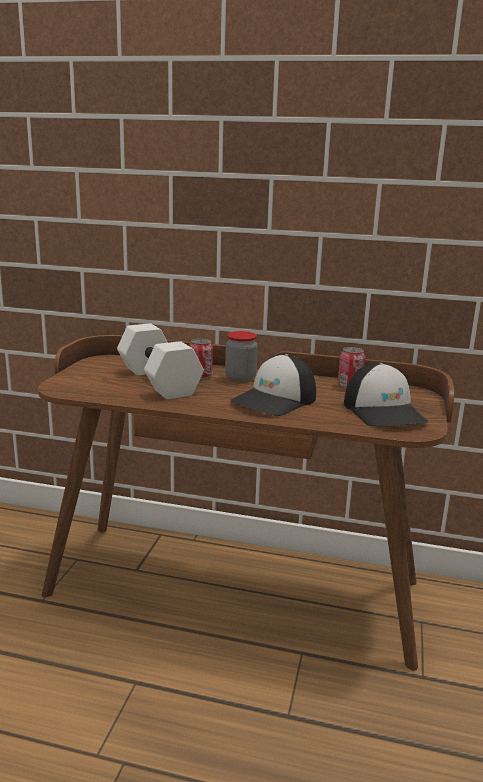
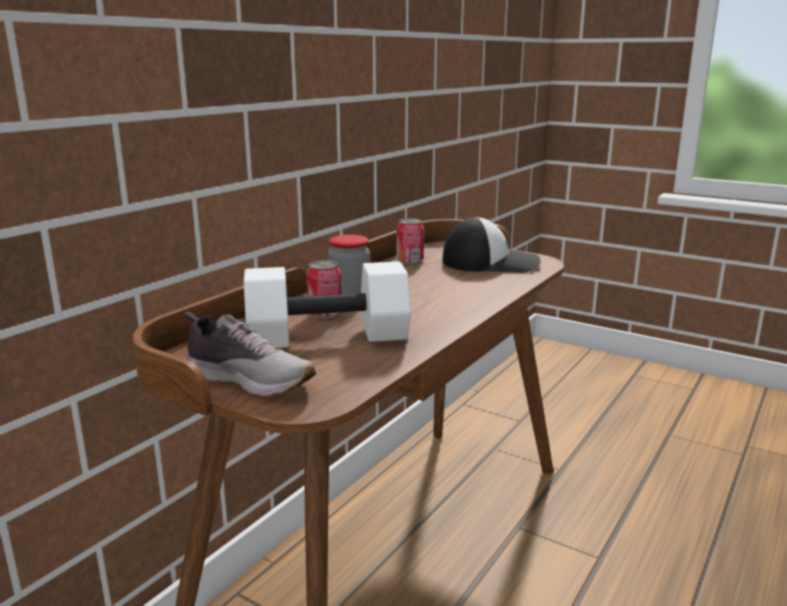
camera: 70 degrees left, 0 degrees up
cap [230,354,316,416] -> none
none -> shoe [183,312,316,396]

